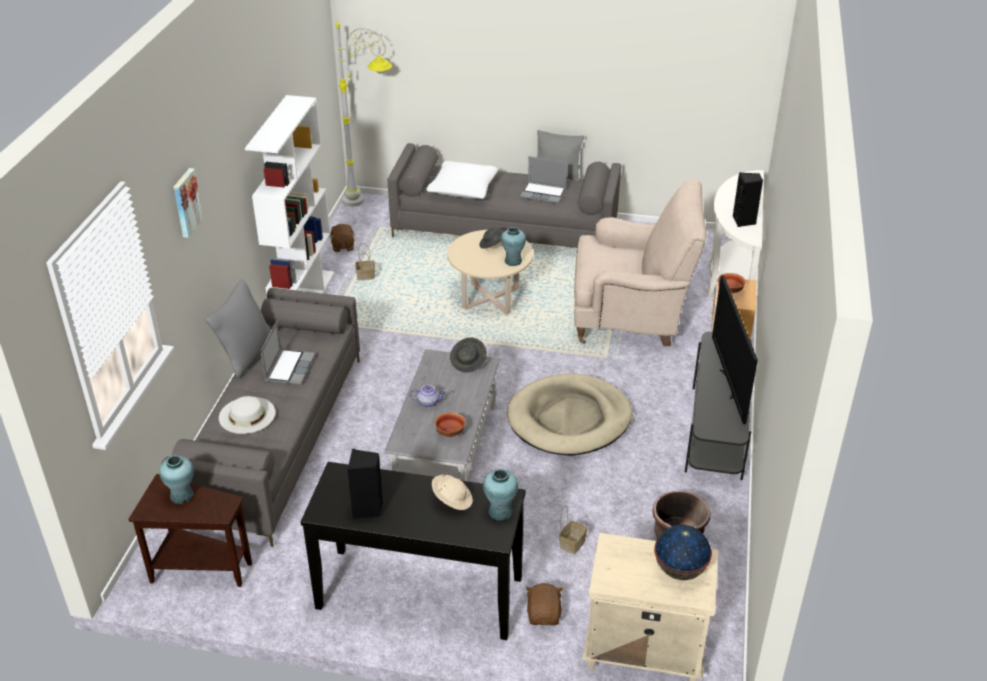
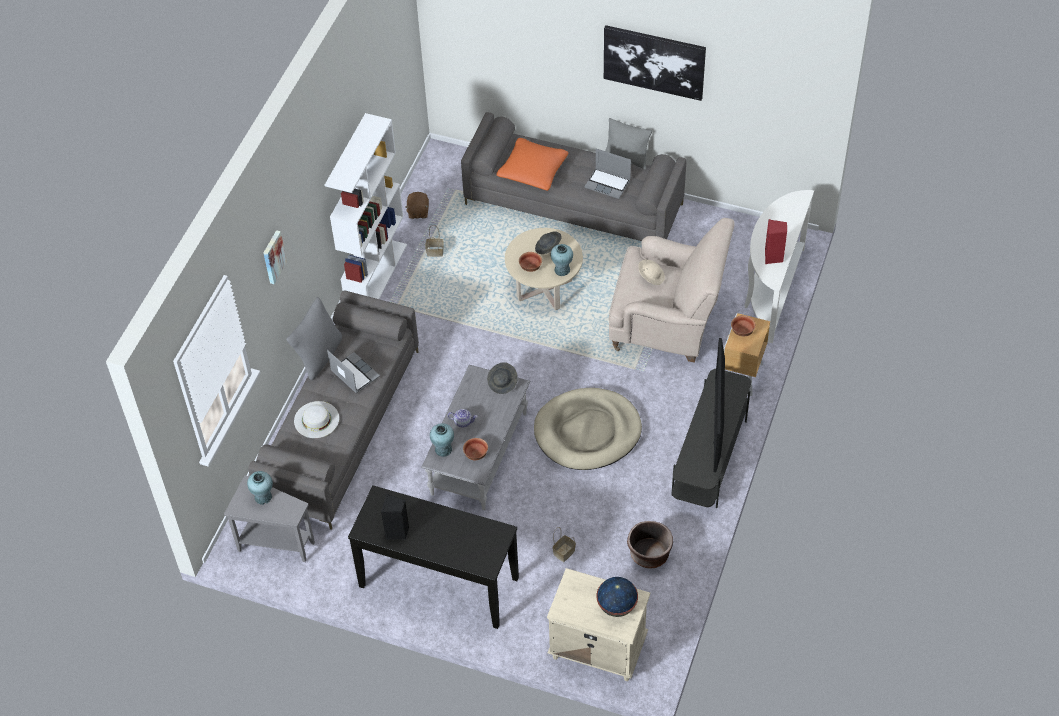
camera: 10 degrees right, 15 degrees up
brown side table [128,474,252,587] -> grey side table [224,475,315,562]
laptop [261,321,315,385] -> laptop turned 60 degrees counterclockwise [327,350,380,393]
grey floor lamp [336,19,392,207] -> none
white pillow [426,161,498,199] -> orange pillow [497,138,568,191]
beige hat [432,475,473,510] -> beige hat moved to [638,259,665,285]
turquoise vase [483,469,518,520] -> turquoise vase moved to [430,423,454,457]
brown plush toy [526,583,563,625] -> none
black speaker [733,172,763,227] -> red speaker [765,219,787,264]
none -> bowl [519,252,542,272]
none -> picture [604,25,706,101]

